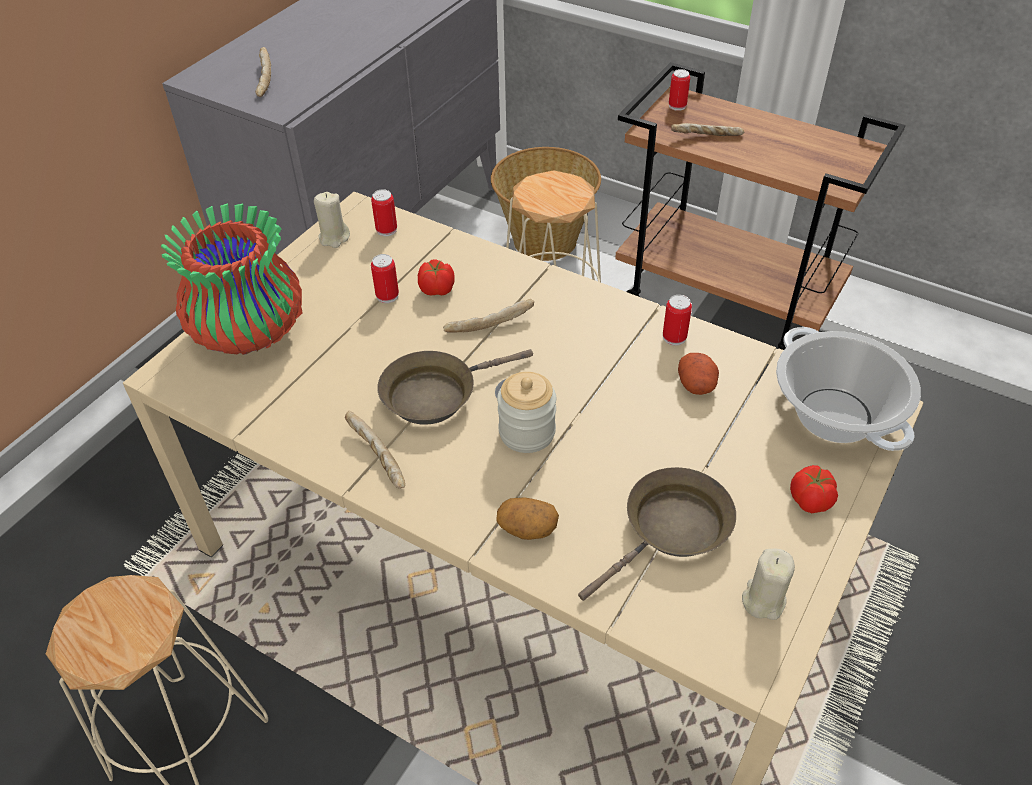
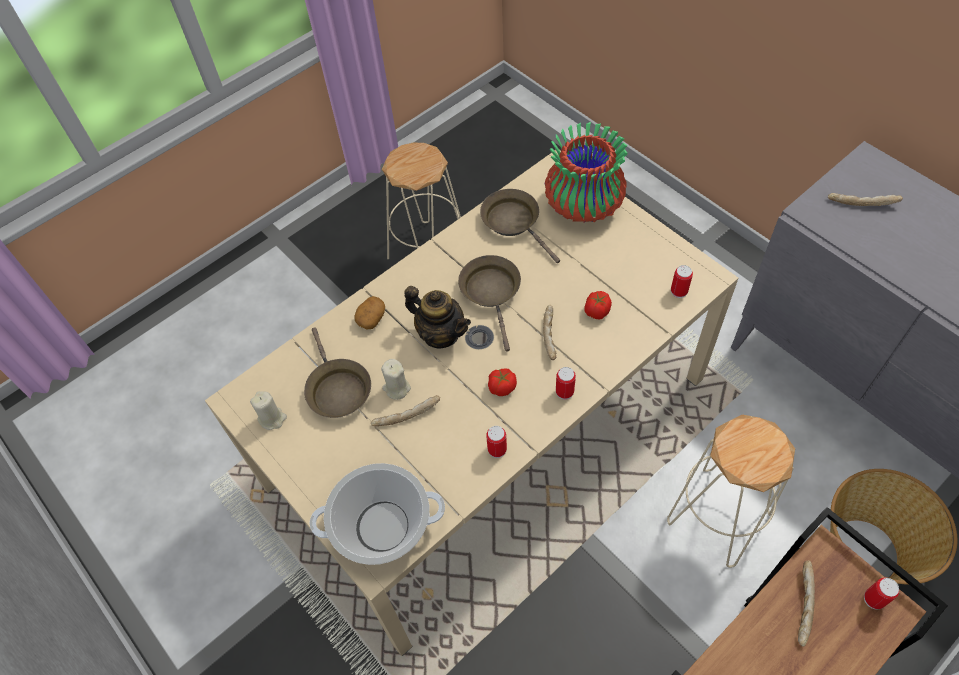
camera: 110 degrees right, 10 degrees up
beige candle [314,192,350,248] -> beige candle moved to [381,359,411,400]
bread [345,411,405,489] -> bread moved to [371,395,440,426]
can [371,254,399,303] -> can moved to [556,367,576,400]
jar [497,372,556,453] -> teapot [405,286,471,348]
potato [678,353,719,395] -> none
tomato [790,465,838,513] -> tomato moved to [488,368,517,396]
none -> brown frying pan [480,189,560,263]

